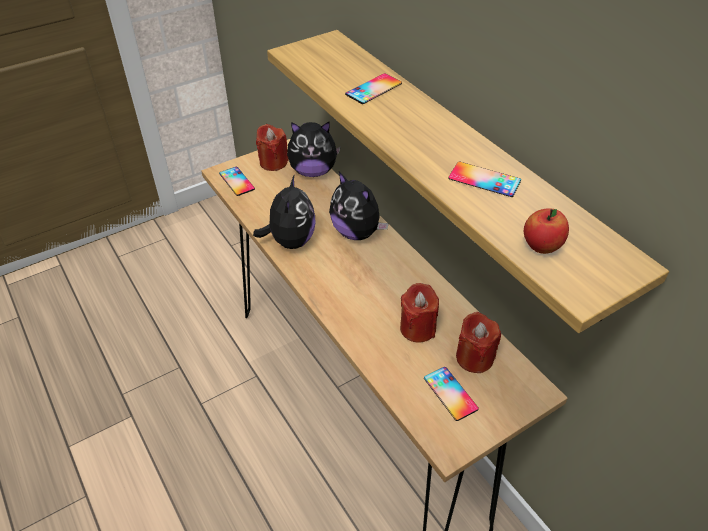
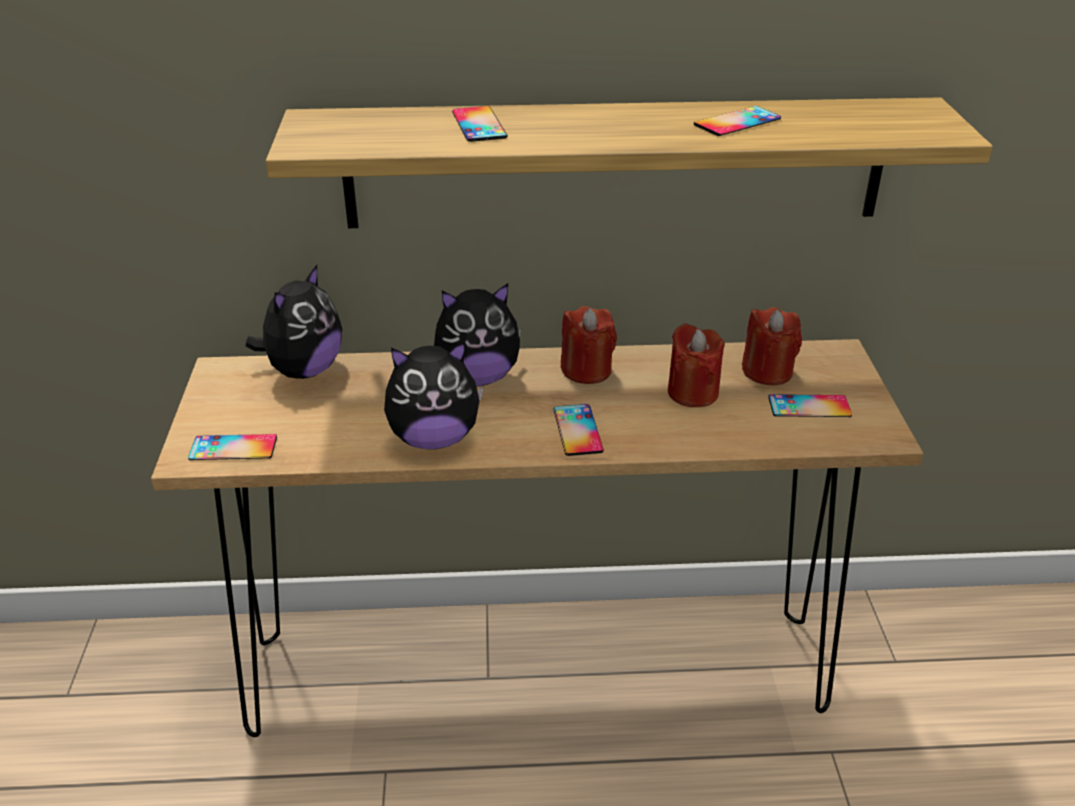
camera: 60 degrees left, 10 degrees down
plush toy [253,174,316,249] -> plush toy turned 135 degrees clockwise [384,341,484,449]
red candle [256,124,289,171] -> red candle moved to [561,306,617,384]
apple [524,208,569,254] -> none
none -> phone [553,404,604,456]

